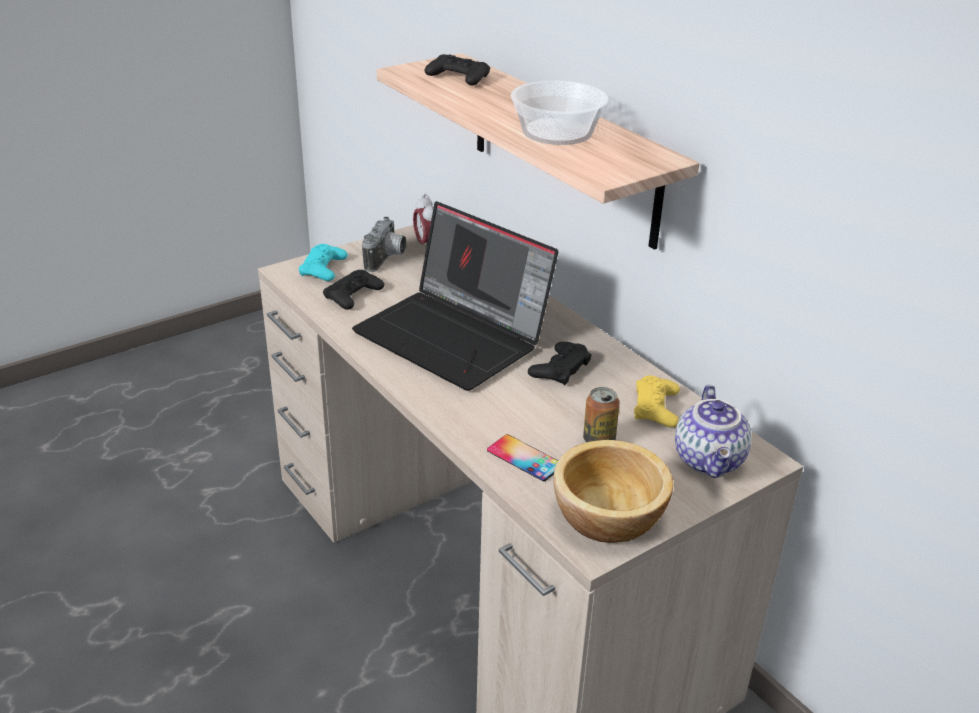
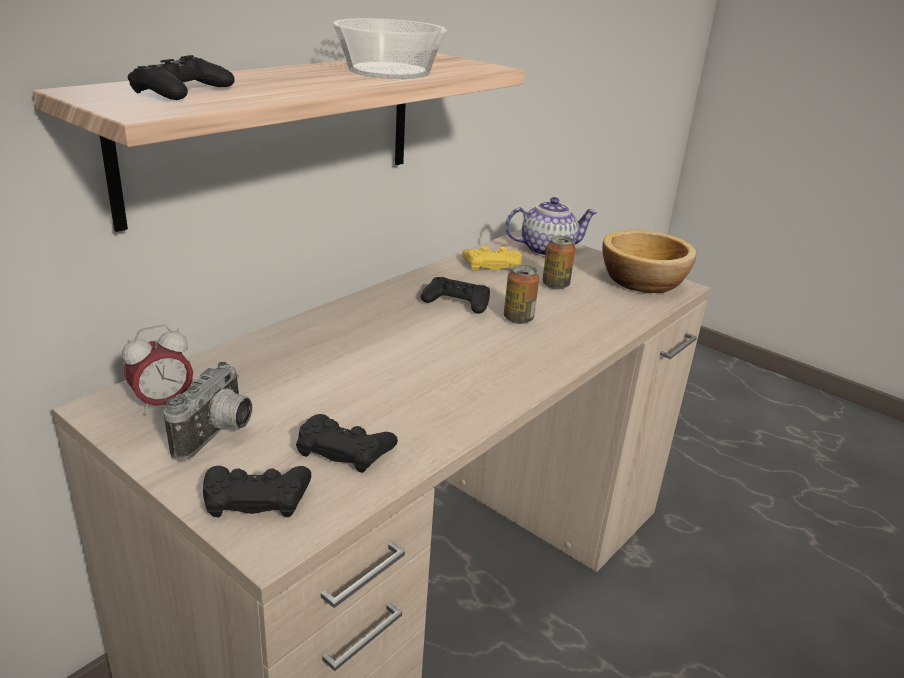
camera: 105 degrees left, 5 degrees down
turquoise game controller [299,244,348,281] -> black game controller [203,466,311,517]
laptop [352,201,558,391] -> none
camera [362,217,406,272] -> camera turned 105 degrees clockwise [164,362,252,461]
phone [487,434,558,481] -> none
none -> can [504,265,539,324]

